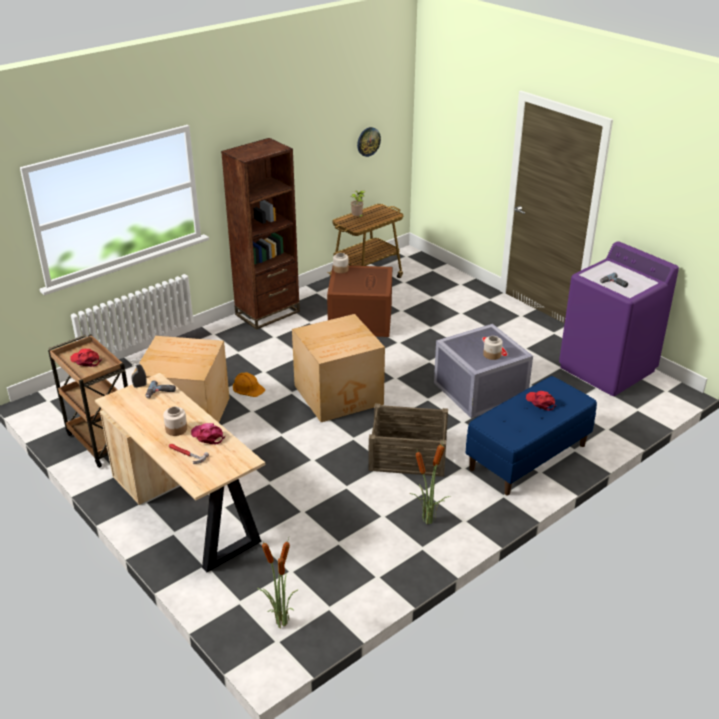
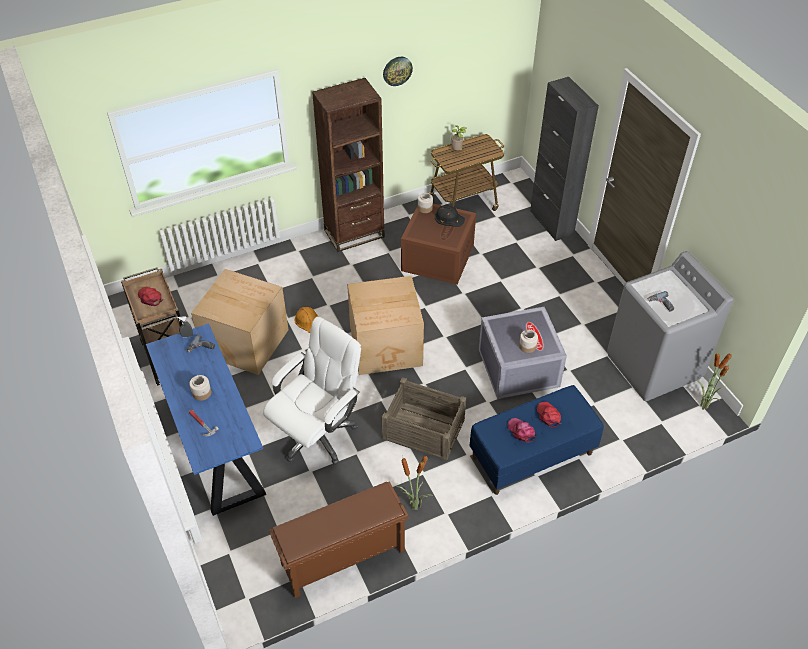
camera: 15 degrees right, 15 degrees up
beige desk [95,373,265,572] -> blue desk [146,323,266,516]
pink cap [191,423,225,445] -> pink cap moved to [507,418,537,443]
potted plant [257,538,298,629] -> potted plant moved to [696,353,731,410]
wall clock [357,127,381,157] -> wall clock moved to [383,57,413,86]
purple washing machine [559,241,679,396] -> grey washing machine [607,251,734,401]
none -> white office chair [263,317,361,465]
none -> brown shoe rack [269,481,409,598]
none -> black hard hat [435,205,465,227]
none -> black cabinet [530,77,599,241]

